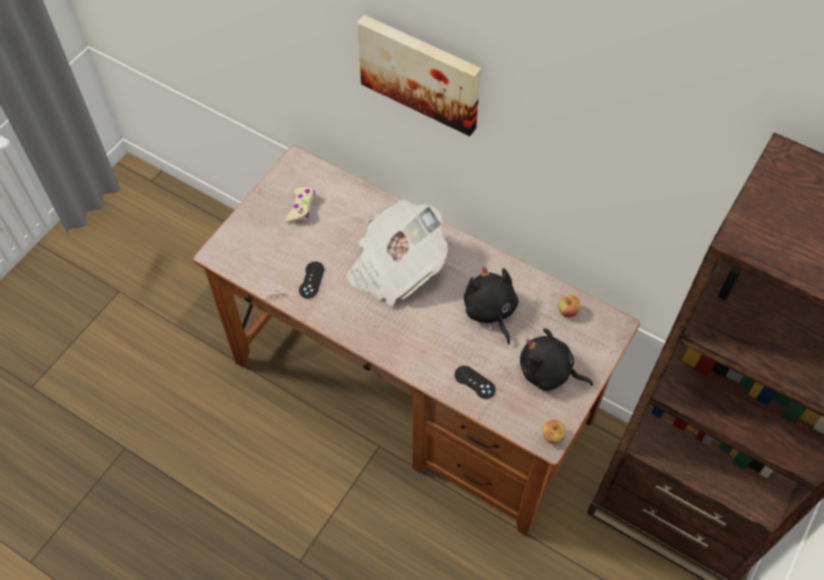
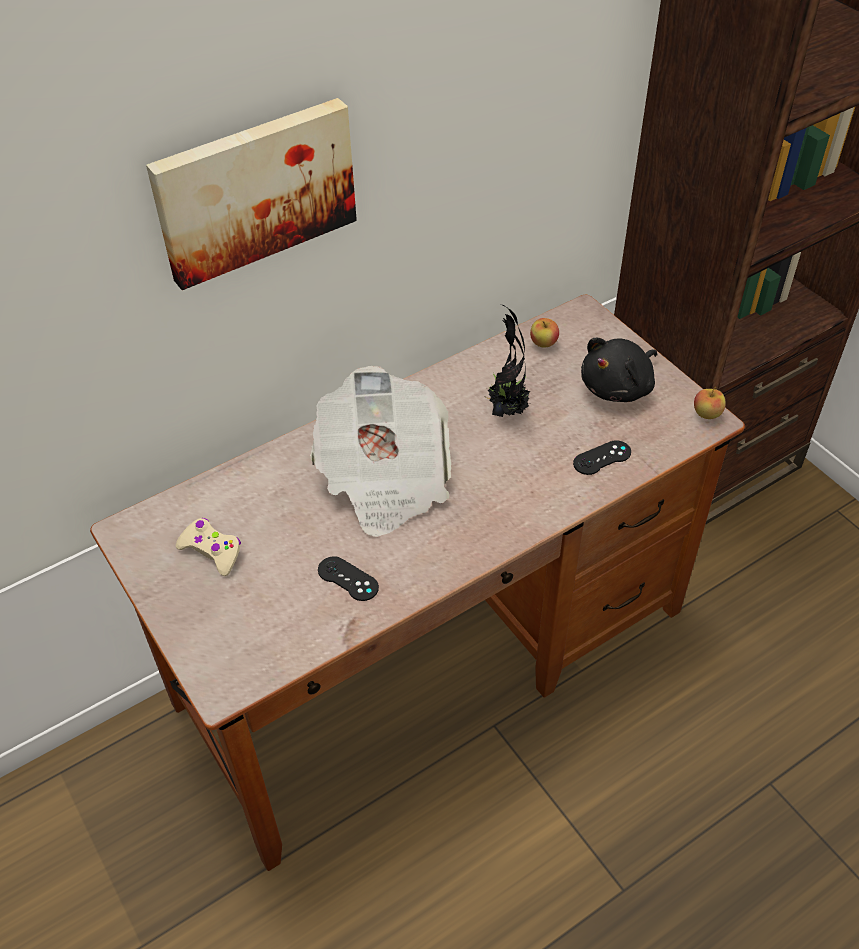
camera: 65 degrees left, 10 degrees down
black plush toy [464,266,518,344] -> potted plant [486,304,530,417]

